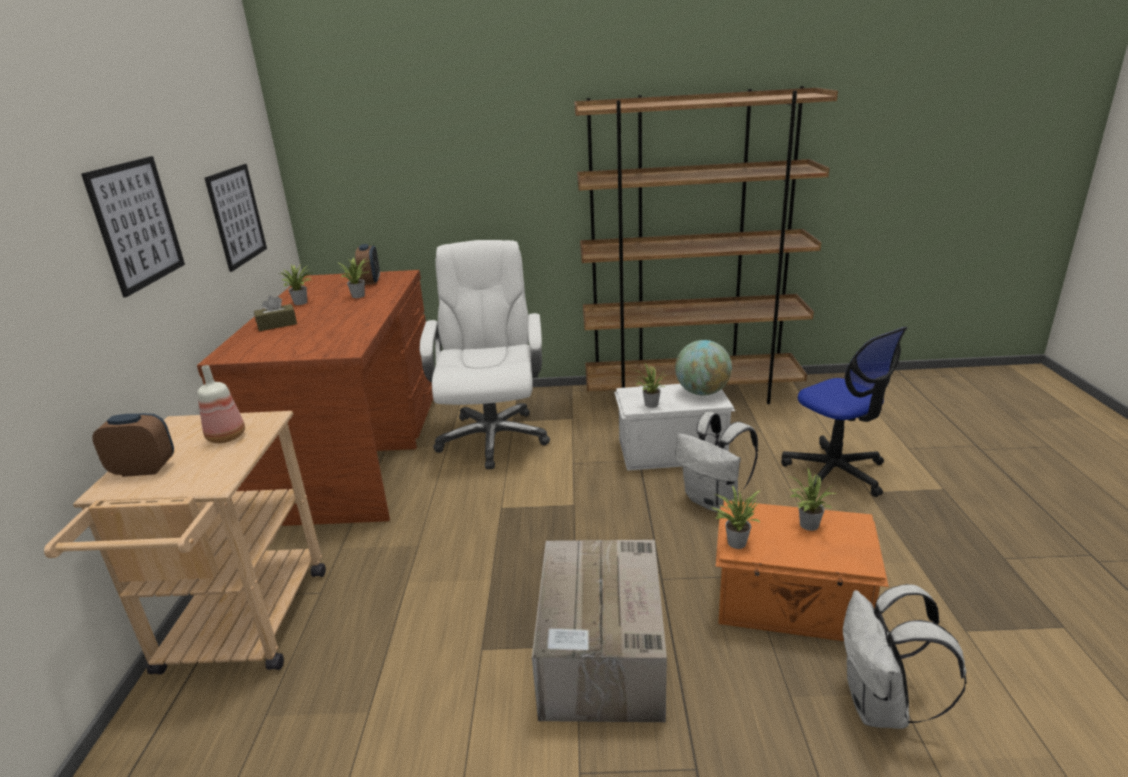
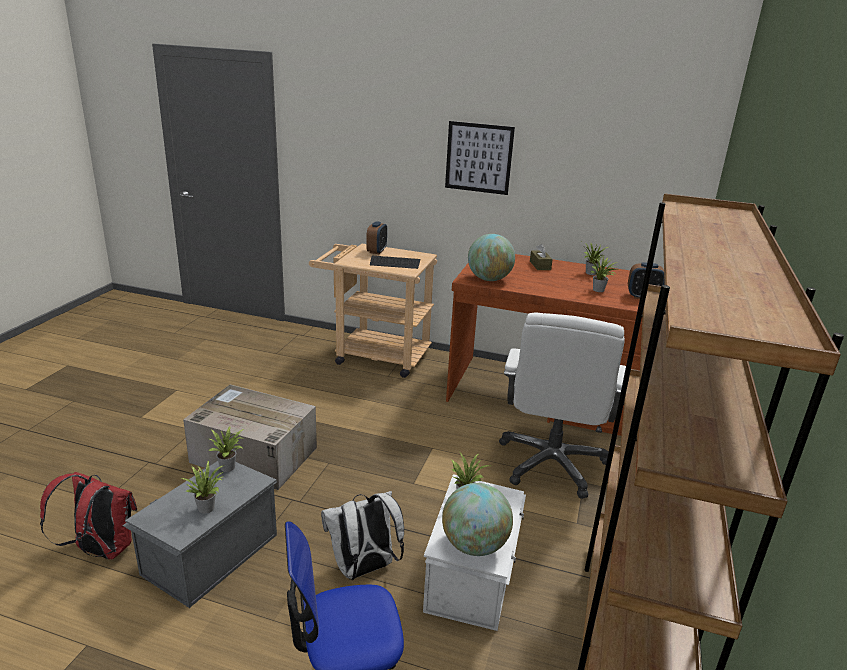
camera: 105 degrees right, 0 degrees up
bottle [197,365,245,443] -> keyboard [370,256,420,269]
picture [205,164,267,272] -> none
white office chair [420,240,550,469] -> white office chair turned 90 degrees clockwise [499,313,626,499]
orange storage box [716,501,889,641] -> grey storage box [122,461,277,608]
white backpack [843,584,967,729] -> red backpack [40,472,137,559]
none -> globe [468,234,515,281]

